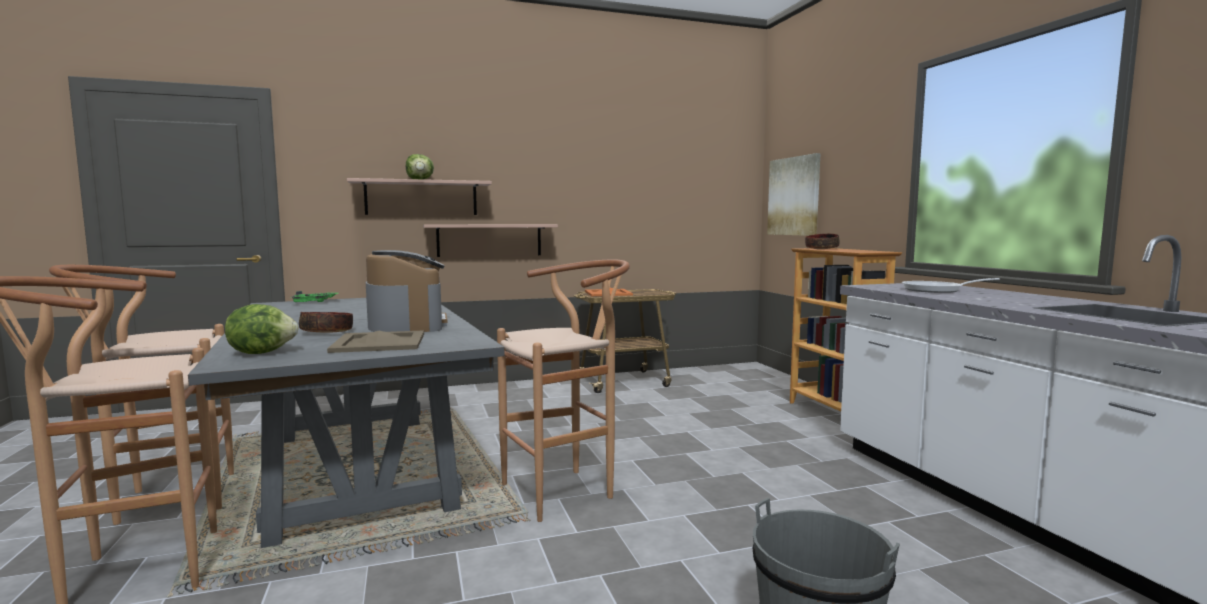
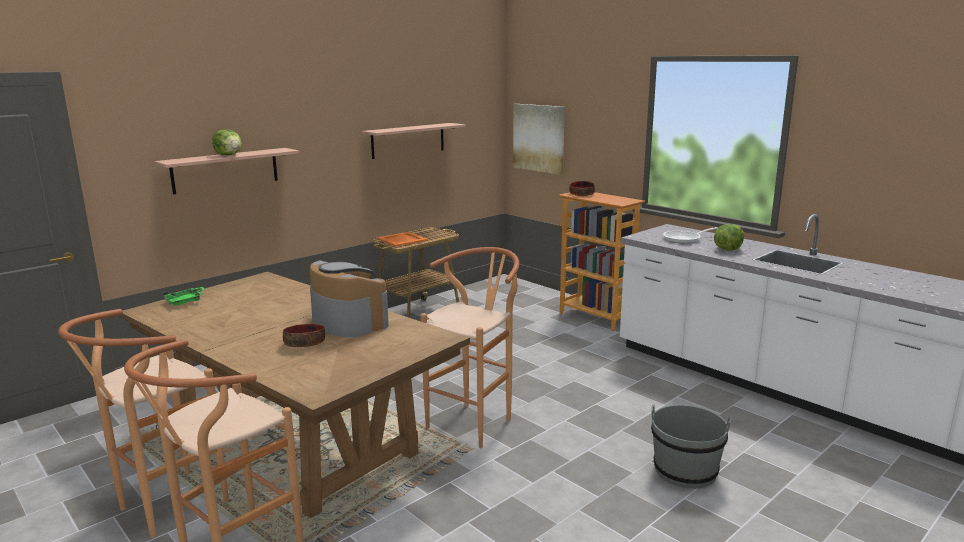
camera: 25 degrees left, 10 degrees up
grey dining table [188,298,505,548] -> brown dining table [119,271,470,518]
lettuce [225,304,298,354] -> lettuce moved to [714,224,744,251]
beige tray [327,330,424,353] -> none
shelf [423,224,558,257] -> shelf moved to [361,123,466,159]

